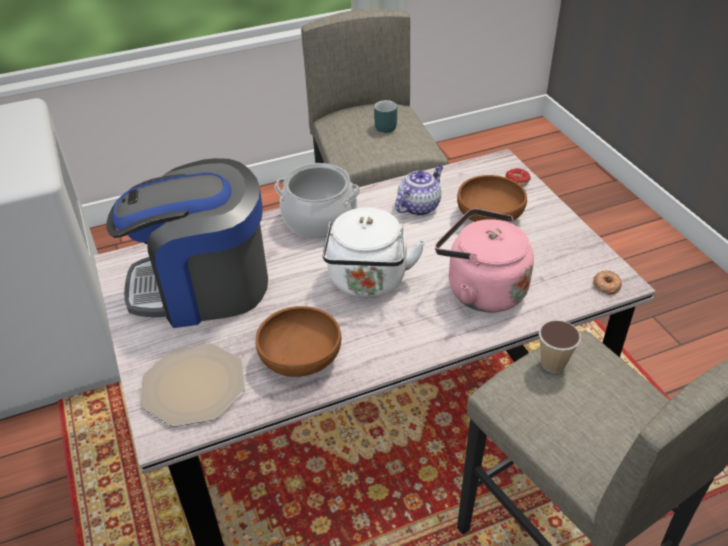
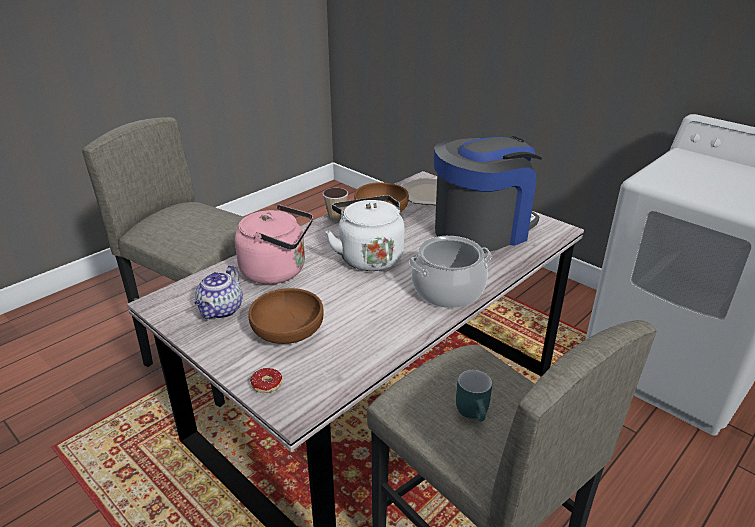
camera: 155 degrees right, 10 degrees down
teapot [395,165,443,216] -> teapot moved to [195,265,243,319]
cup [539,320,581,373] -> cup moved to [322,188,348,222]
donut [593,270,622,295] -> none

